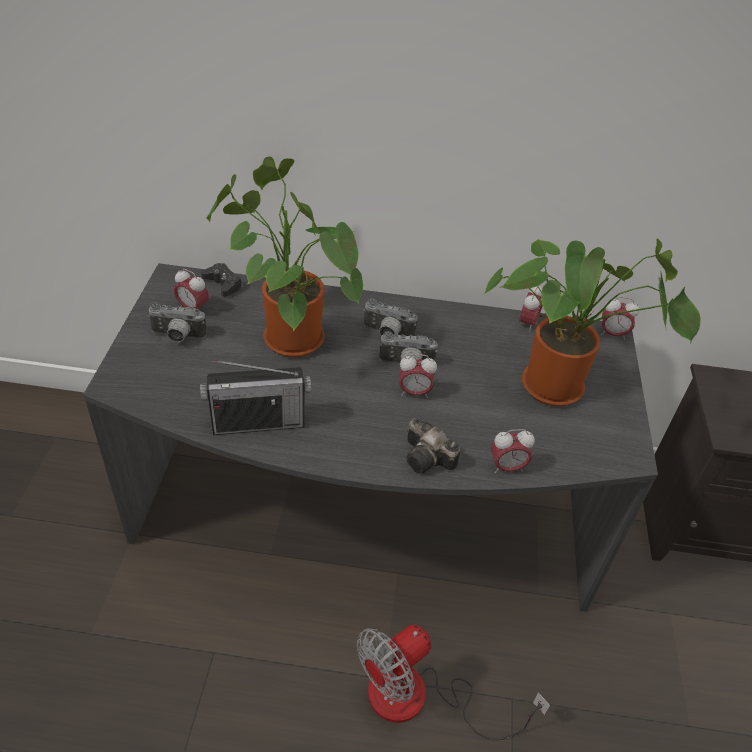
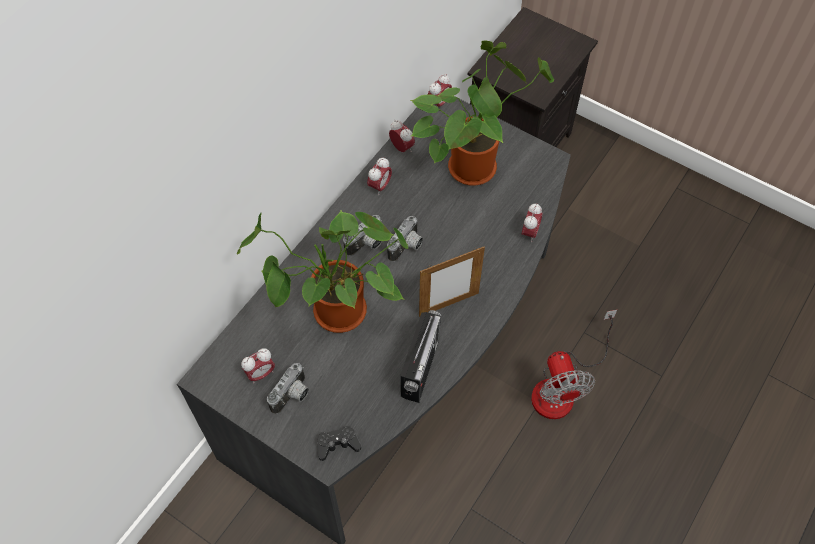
camera: 60 degrees left, 15 degrees up
black game controller [201,263,243,297] -> black game controller moved to [318,425,361,461]
alarm clock [399,354,437,398] -> alarm clock moved to [367,157,392,195]
camera [407,418,460,473] -> none
none -> picture frame [419,246,485,317]

